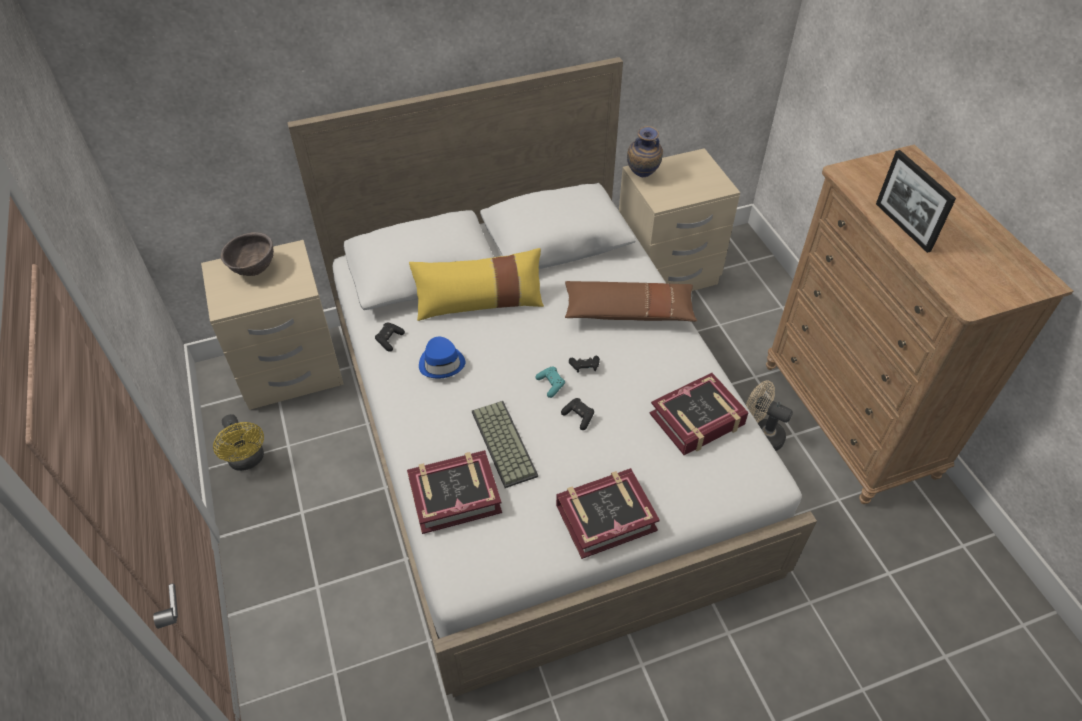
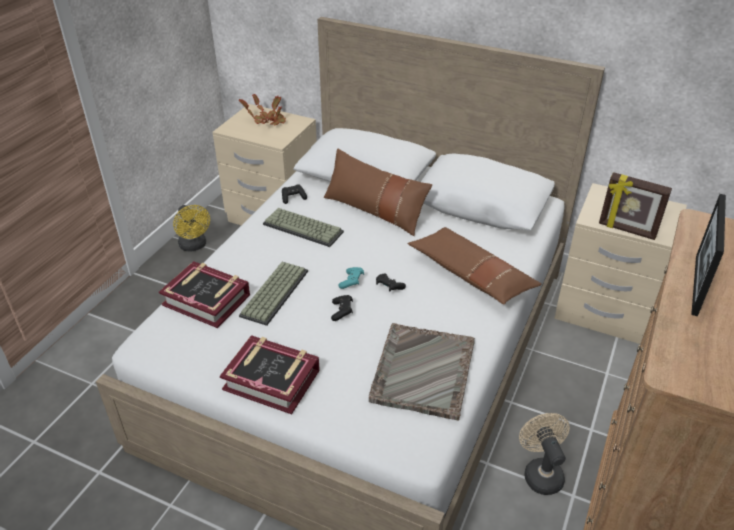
camera: 45 degrees right, 10 degrees down
yellow fan [213,414,264,471] -> yellow fan turned 45 degrees counterclockwise [173,205,210,251]
brown bowl [221,232,274,276] -> potted plant [239,94,286,126]
yellow pillow [409,248,544,321] -> brown pillow [324,149,432,236]
blue hat [419,337,465,379] -> keyboard [263,208,344,247]
vase [627,126,663,177] -> none
book [649,373,749,455] -> grey tray [369,323,475,420]
none -> picture frame [599,172,672,240]

